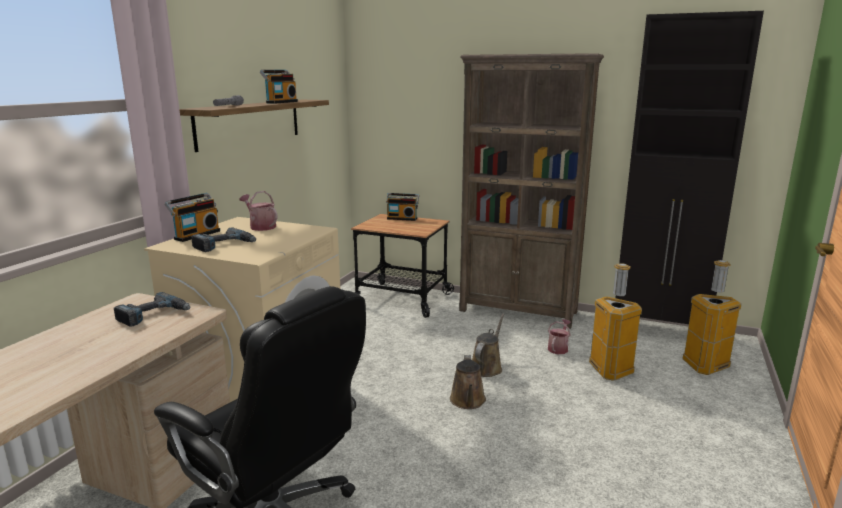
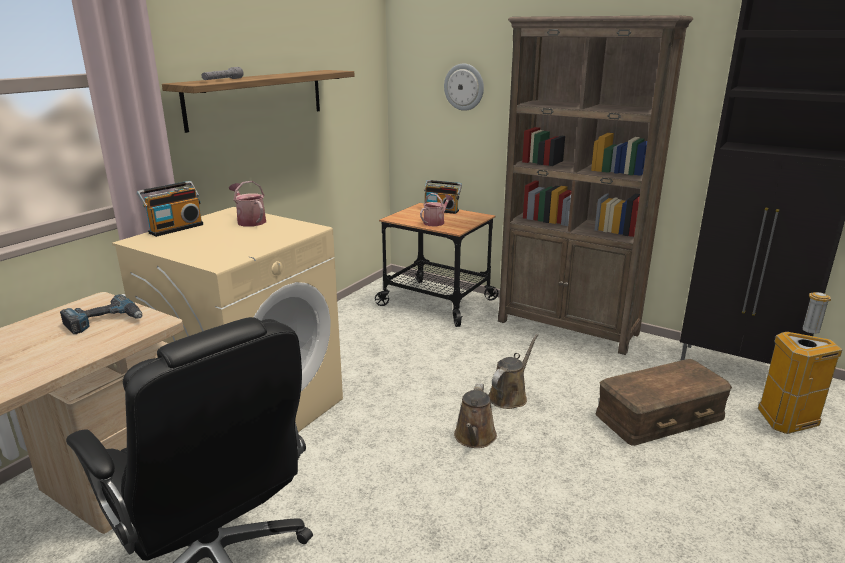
camera: 10 degrees right, 5 degrees up
power drill [191,227,256,252] -> none
radio [259,70,298,104] -> none
watering can [548,319,571,354] -> watering can moved to [420,193,453,226]
trash can [589,263,642,381] -> brown storage box [596,359,732,446]
none -> wall clock [444,64,484,111]

